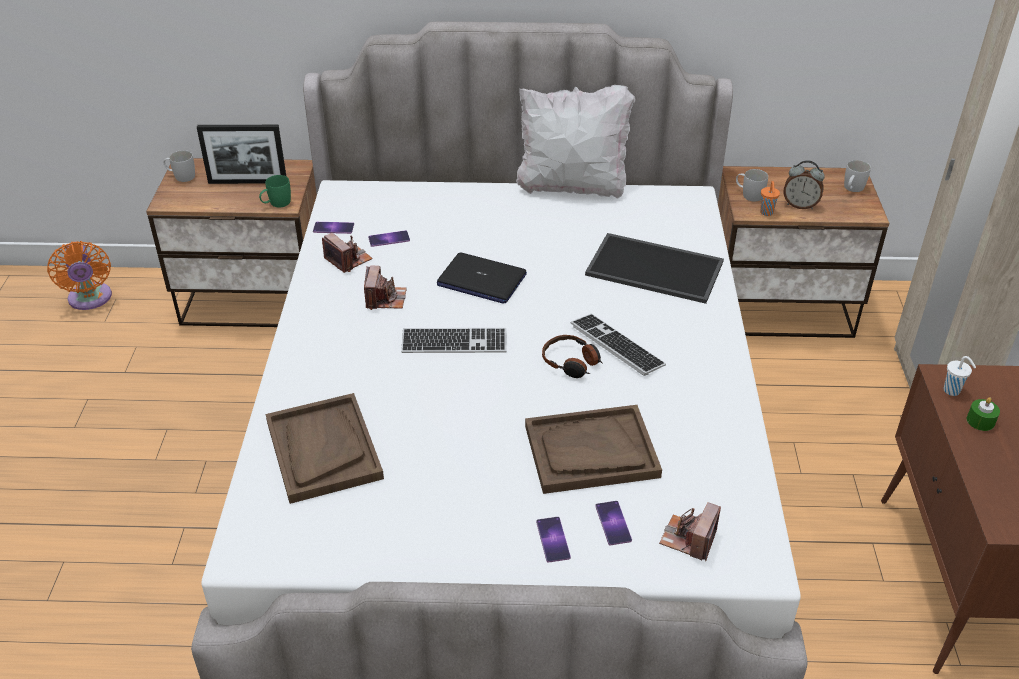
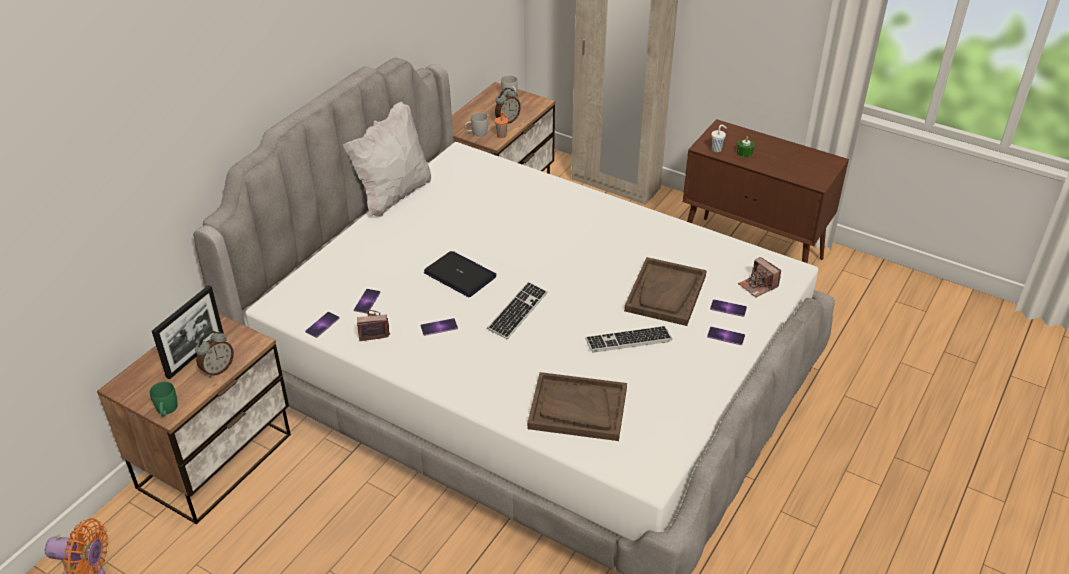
camera: 60 degrees left, 0 degrees up
white mug [164,150,195,182] -> none
green mug [259,175,291,208] -> green mug moved to [150,382,178,416]
camera [364,265,407,310] -> phone [421,318,458,336]
laptop [437,252,527,304] -> laptop turned 105 degrees counterclockwise [424,251,497,297]
headphones [542,335,603,378] -> none
keyboard [571,314,666,376] -> keyboard moved to [585,326,672,353]
tray [585,233,724,304] -> none
none -> alarm clock [195,331,234,377]

